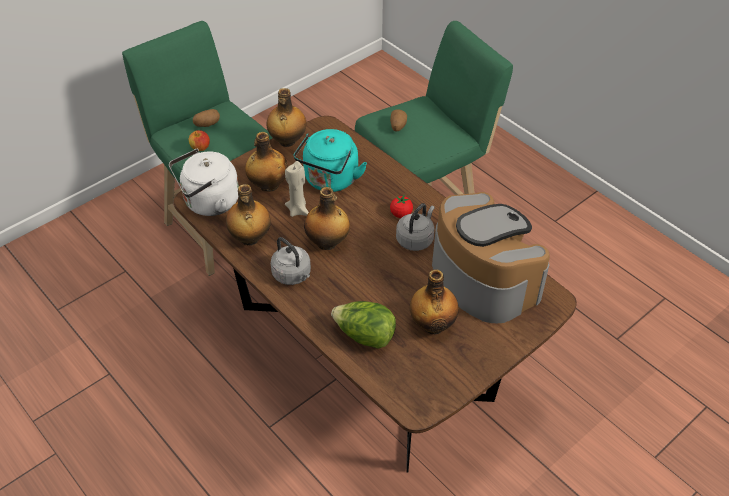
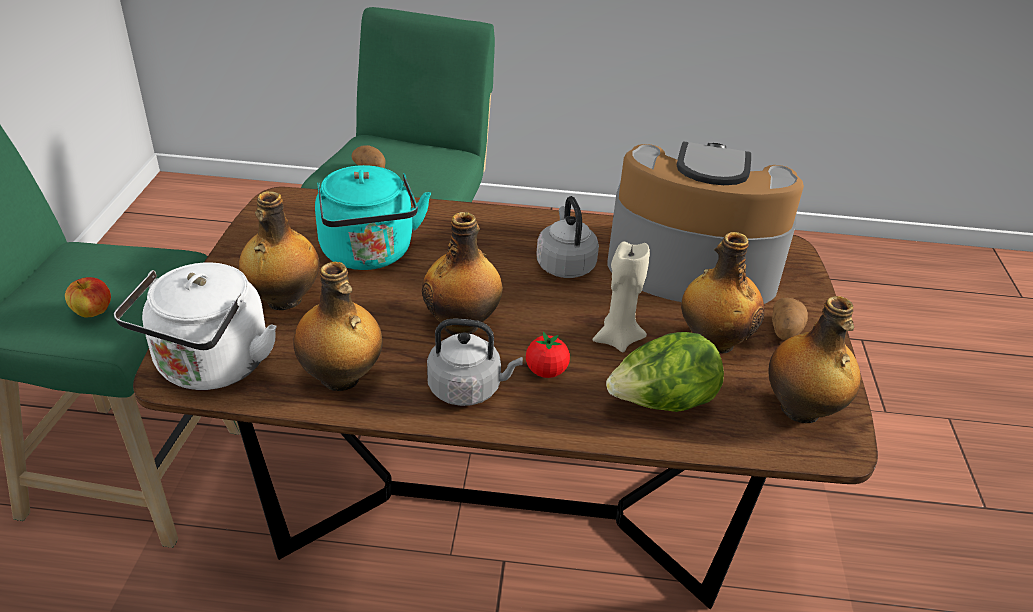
camera: 45 degrees left, 10 degrees down
potato [193,109,220,127] -> potato moved to [772,298,808,340]
bottle [266,88,306,147] -> bottle moved to [768,296,861,423]
beige candle [285,161,309,217] -> beige candle moved to [592,242,650,352]
tomato [390,194,413,218] -> tomato moved to [526,332,570,378]

